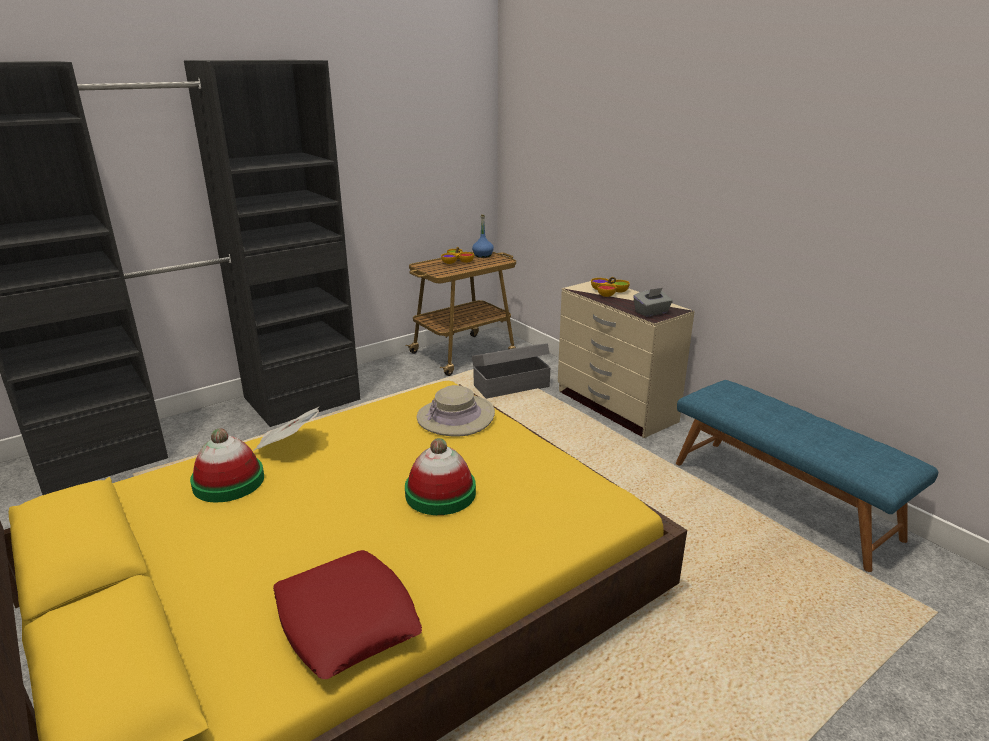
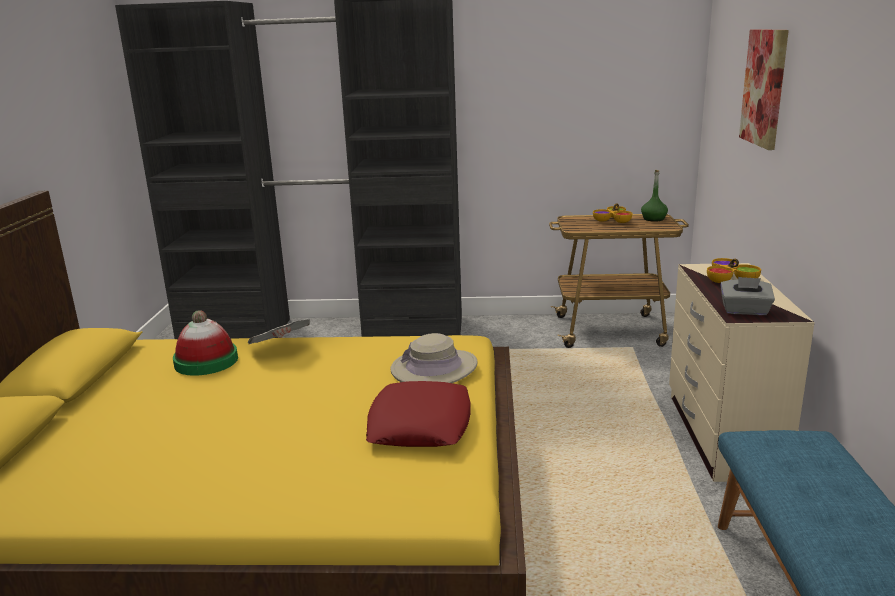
camera: 40 degrees right, 5 degrees down
red pillow [273,550,422,679] -> red pillow moved to [366,381,471,447]
hat [405,438,476,515] -> none
blue bottle [472,214,494,258] -> green bottle [641,170,668,222]
grey storage box [472,343,551,399] -> none
none -> picture [739,29,789,150]

